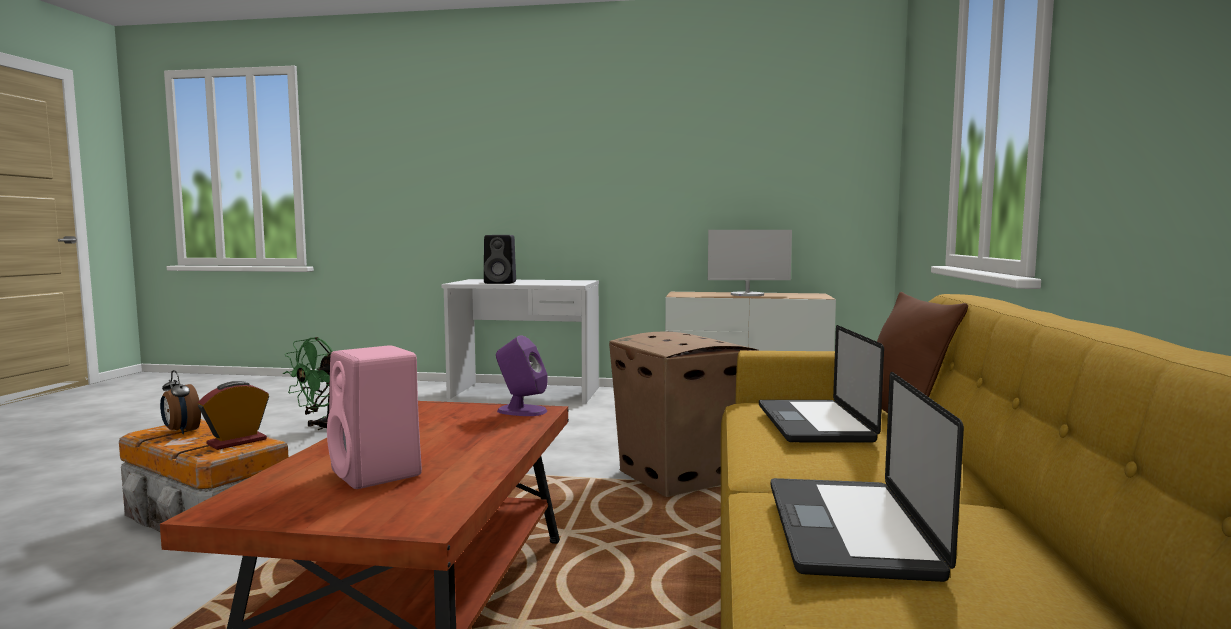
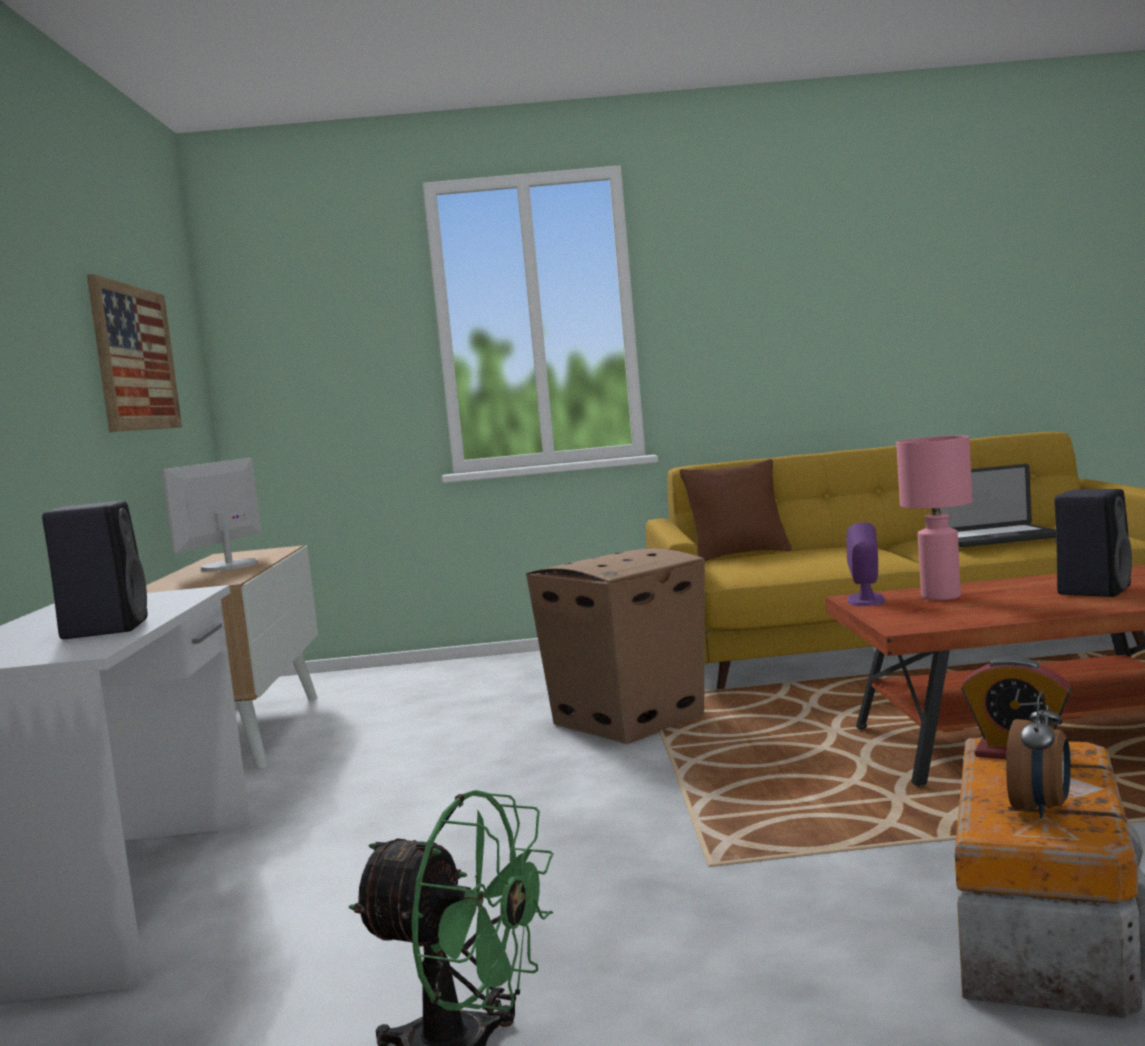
camera: 100 degrees left, 0 degrees up
pink speaker [327,345,422,489] -> black speaker [1054,489,1132,597]
monitor [708,230,792,296] -> monitor turned 150 degrees counterclockwise [161,458,261,571]
laptop [759,325,884,443] -> none
none -> picture [87,274,182,432]
none -> pink table lamp [896,436,973,600]

